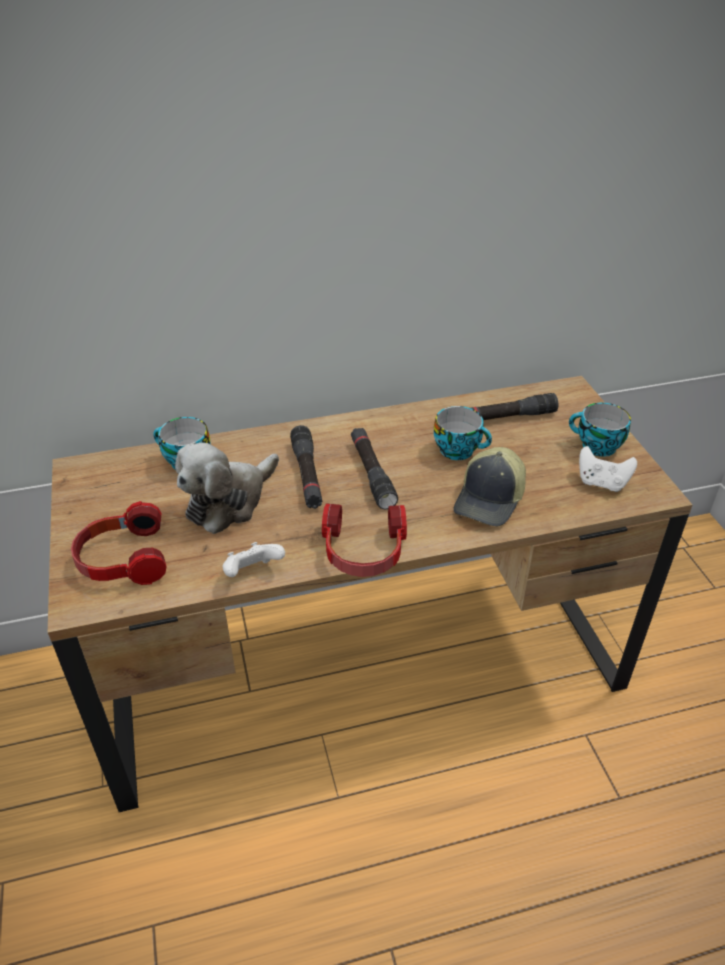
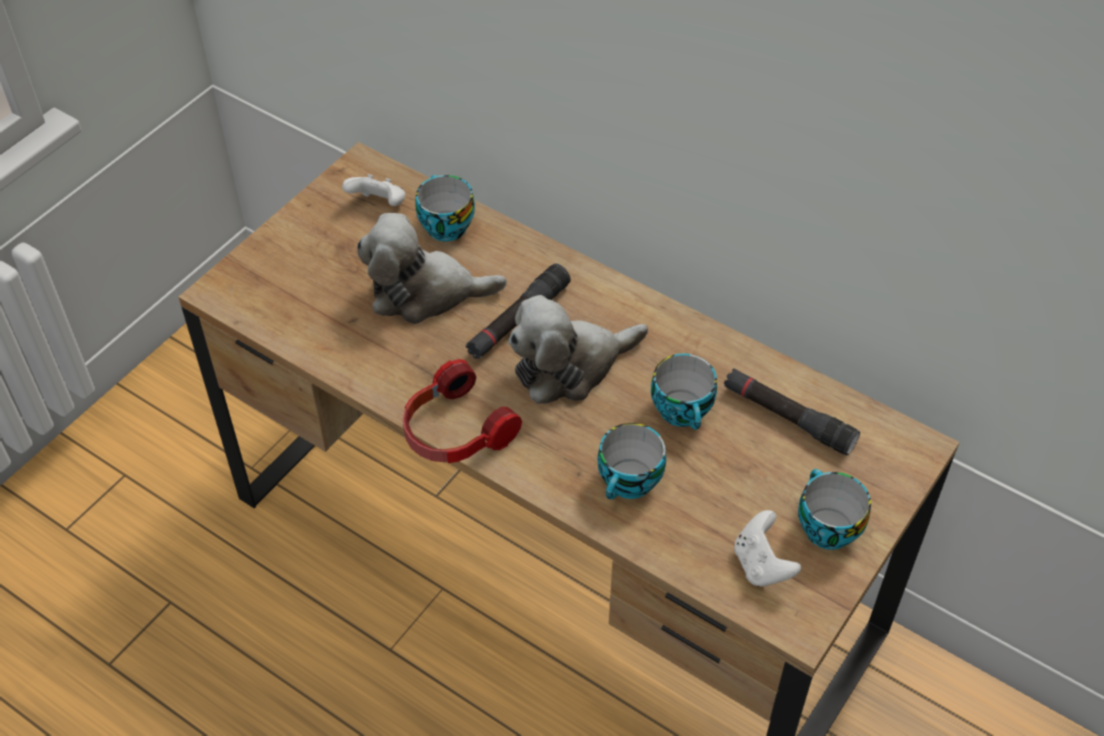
camera: 50 degrees right, 10 degrees up
headphones [71,501,167,585] -> none
white game controller [222,542,285,577] -> white game controller moved to [342,174,406,206]
black flashlight [351,428,398,509] -> plush toy [508,295,648,404]
cap [453,447,526,527] -> cup [598,423,666,500]

